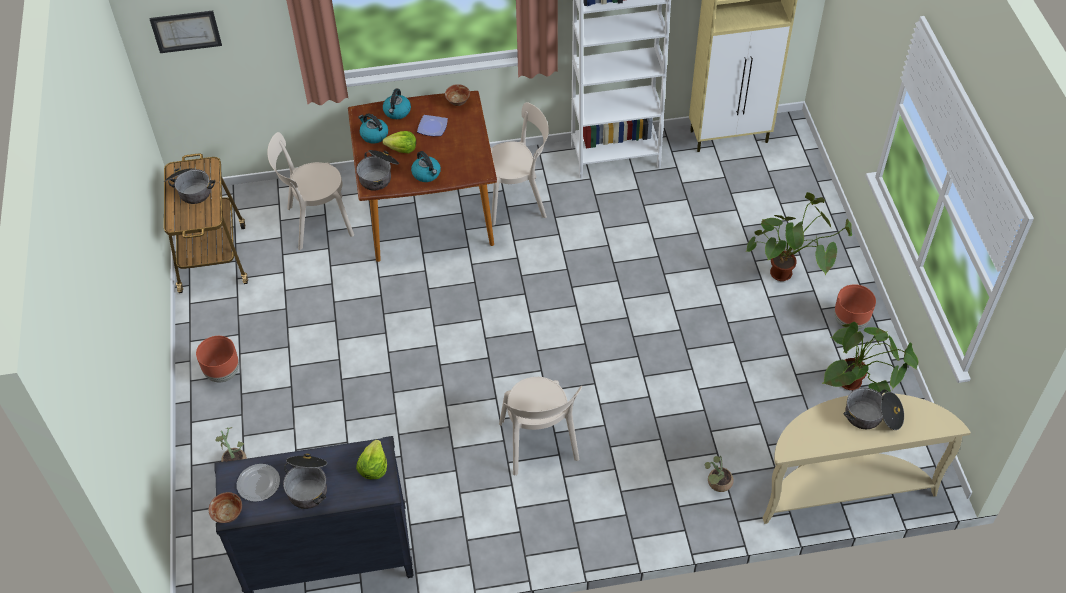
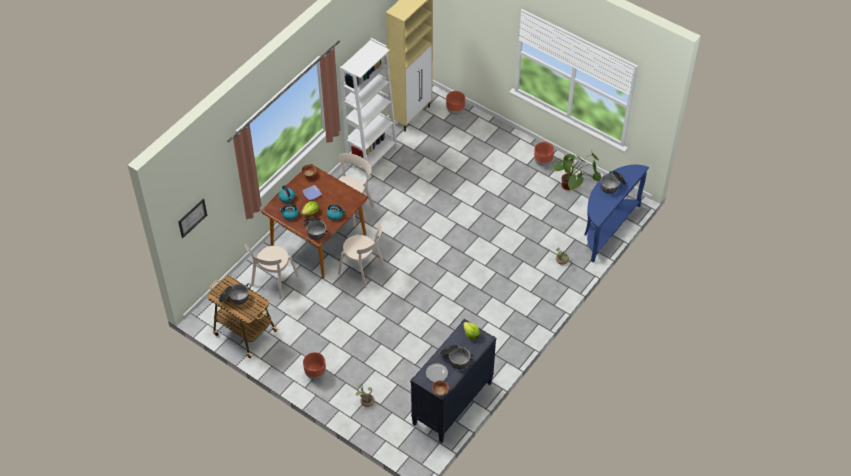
camera: 45 degrees left, 0 degrees up
beige chair [499,377,582,475] -> beige chair moved to [338,223,385,288]
potted plant [746,192,852,281] -> none
beige console table [763,393,971,524] -> blue console table [584,165,649,263]
none -> brown planter [446,91,465,115]

